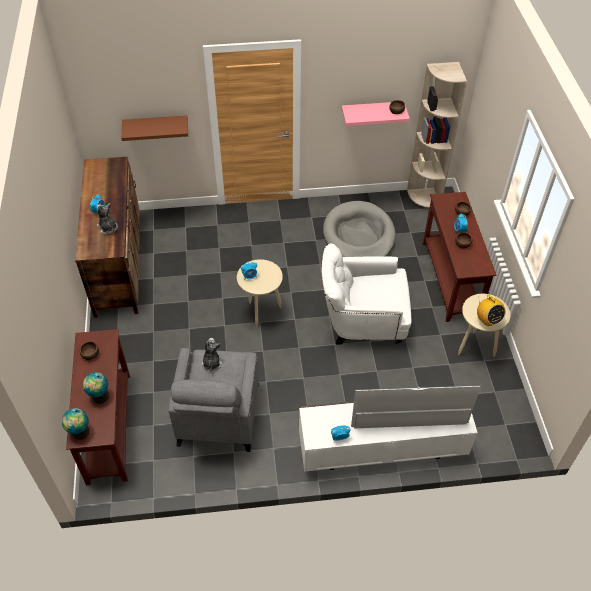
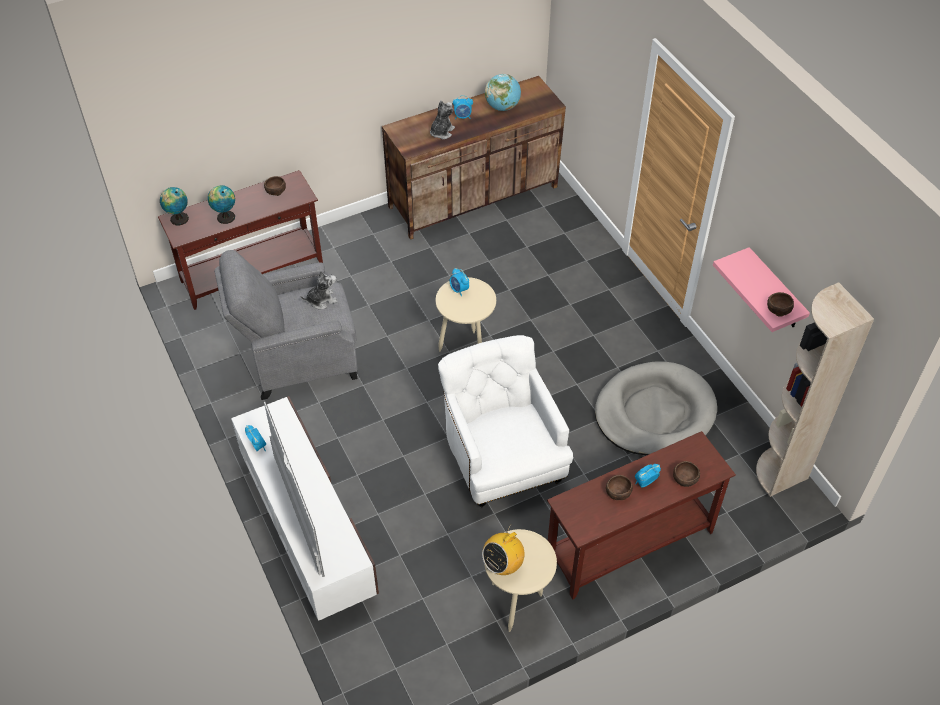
camera: 70 degrees right, 0 degrees up
brown shelf [121,115,188,141] -> none
none -> globe [485,74,521,111]

